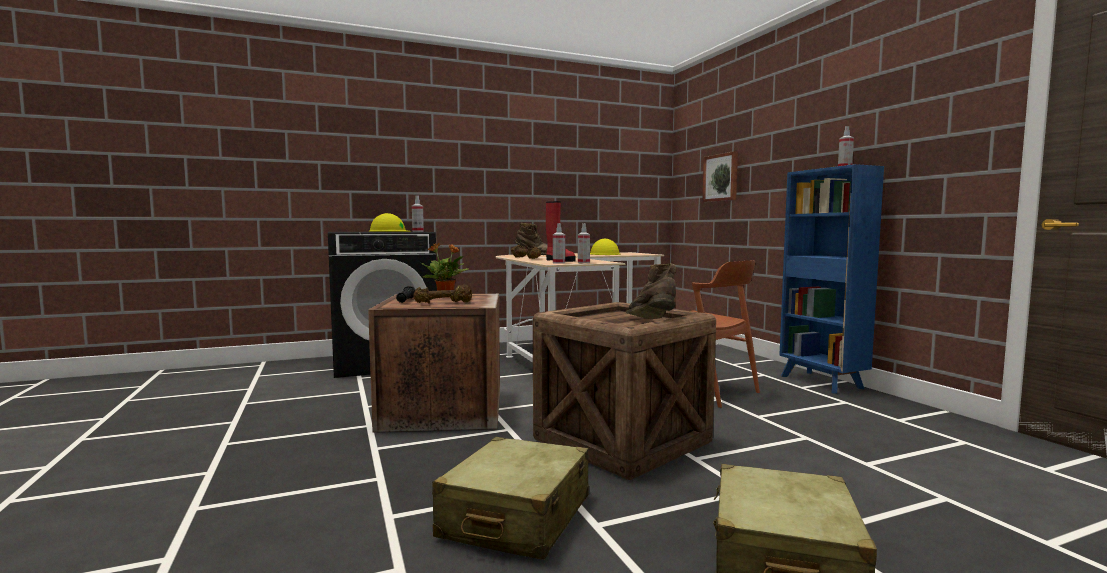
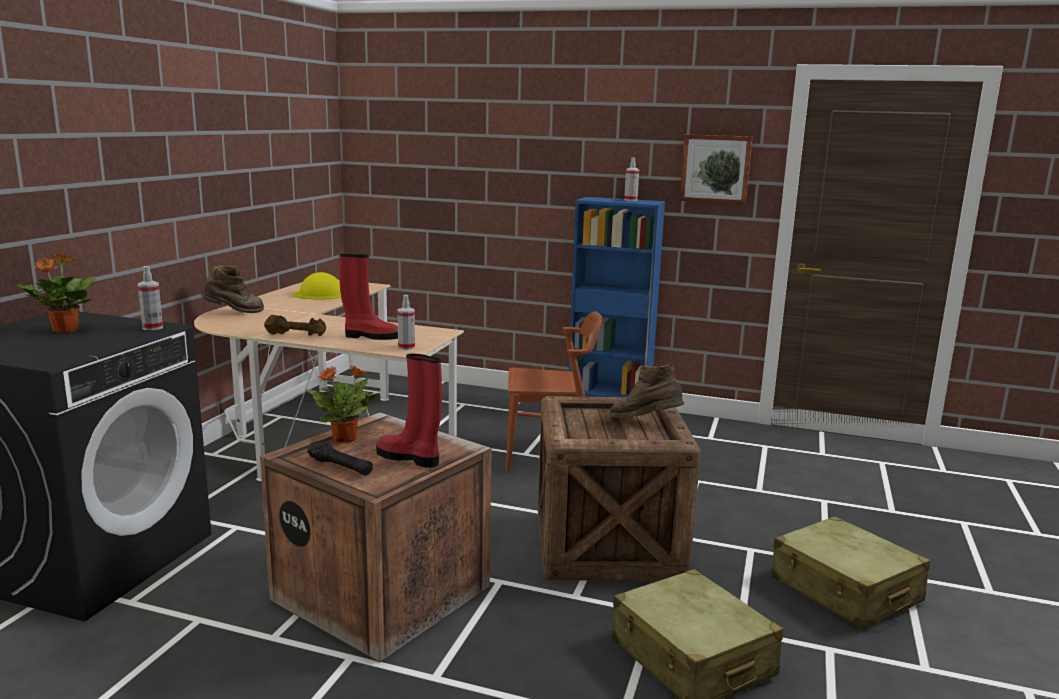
camera: 50 degrees left, 10 degrees up
yellow hard hat [368,213,411,232] -> potted plant [16,253,96,333]
brown dumbbell [413,285,472,304] -> red boot [376,354,442,468]
spray bottle [578,223,590,263] -> none
picture [702,151,738,202] -> picture moved to [679,134,753,205]

